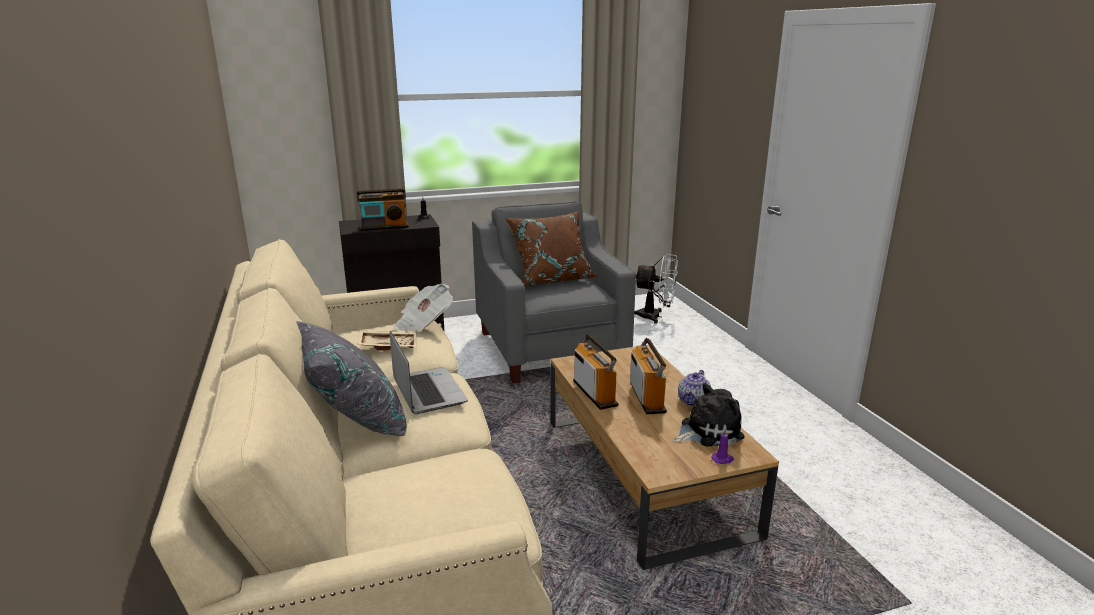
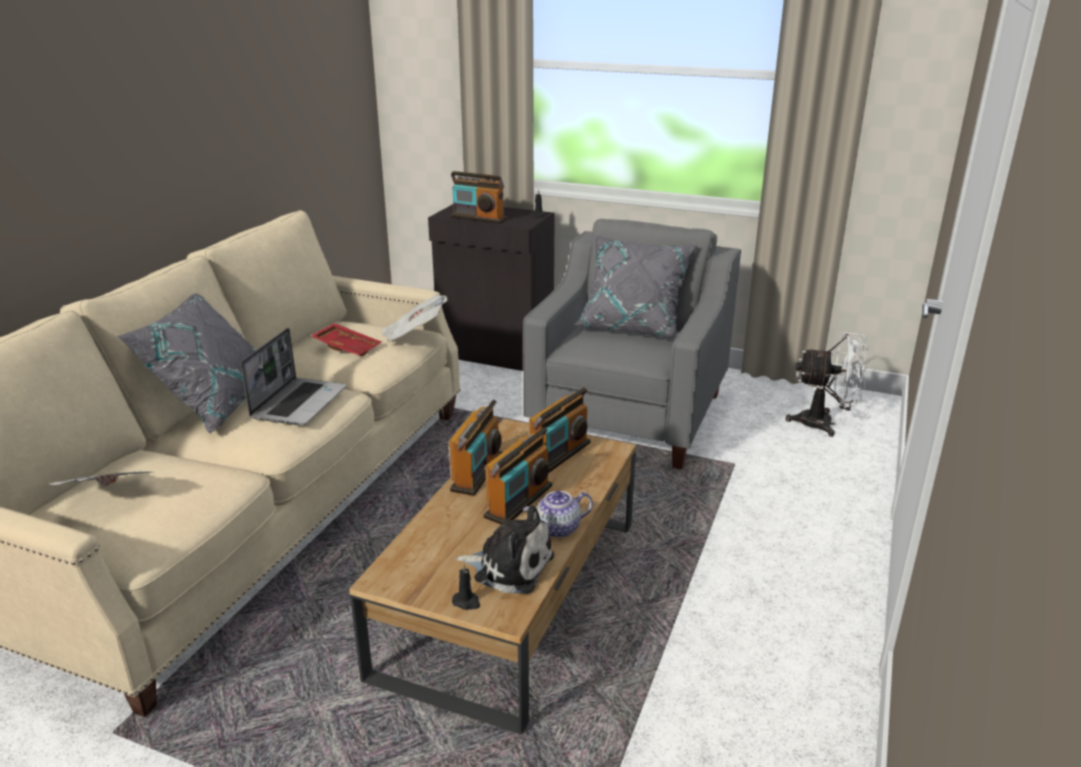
camera: 40 degrees right, 5 degrees up
beige tray [358,330,417,350] -> red tray [310,323,382,356]
brown pillow [505,211,598,286] -> grey pillow [572,234,699,338]
white fan [634,254,678,324] -> white fan turned 45 degrees counterclockwise [785,332,868,437]
purple candle [711,428,734,464] -> black candle [452,563,480,610]
none -> newspaper [49,470,151,486]
none -> radio [529,387,590,473]

